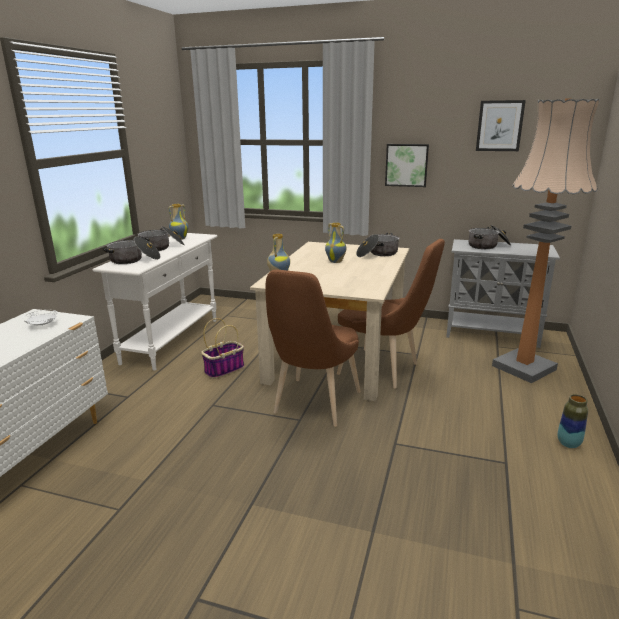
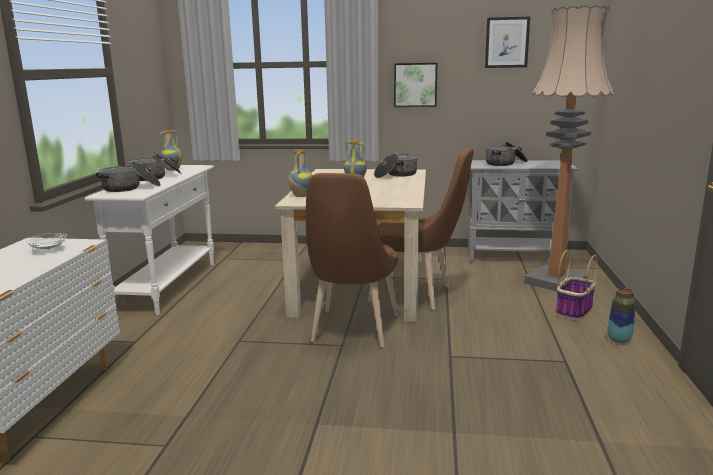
camera: 10 degrees left, 5 degrees down
basket [201,318,244,379] -> basket moved to [556,250,598,320]

